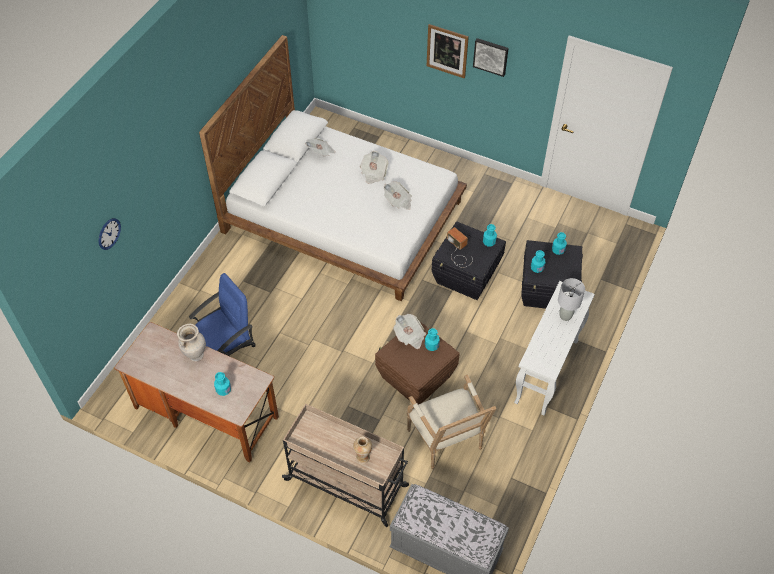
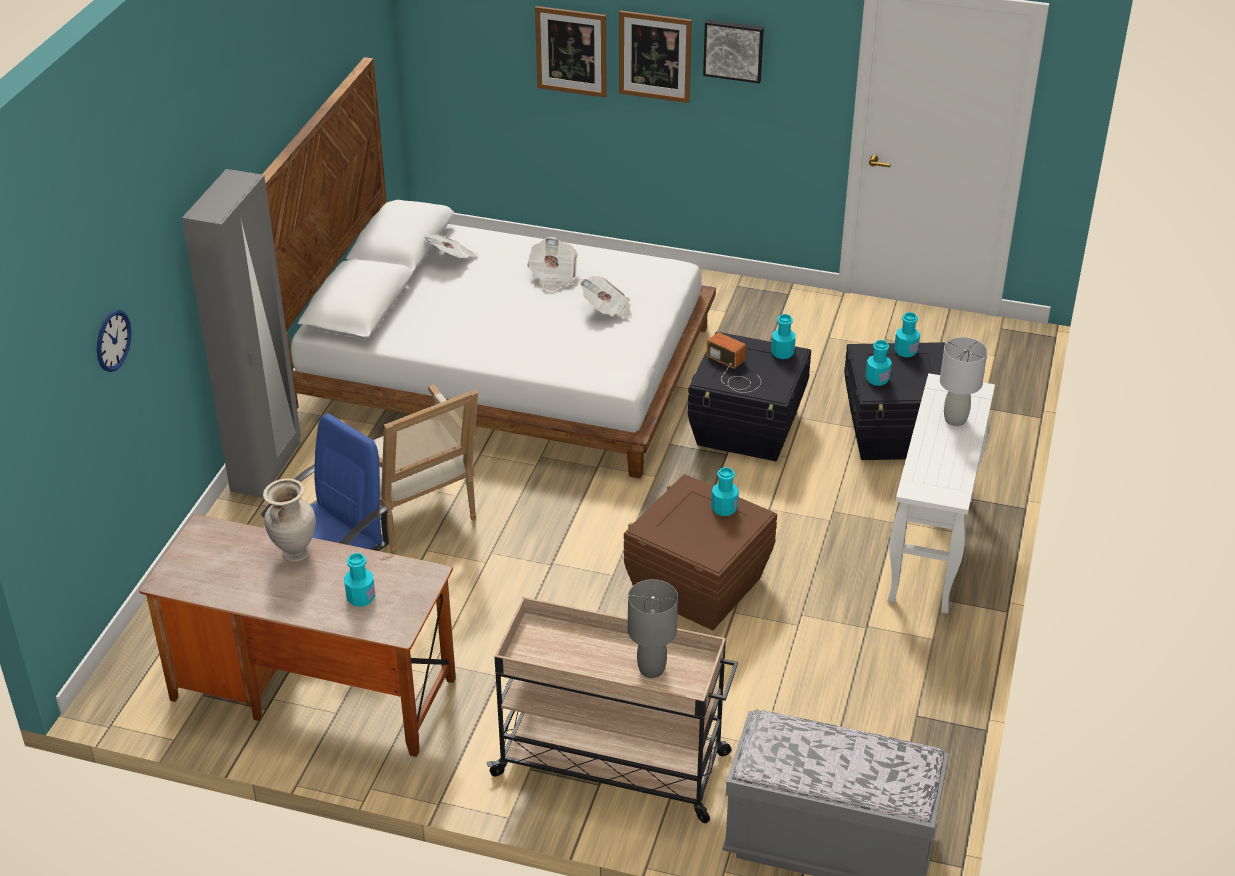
camera: 10 degrees left, 15 degrees down
vase [353,436,372,464] -> grey table lamp [628,579,678,678]
newspaper [394,314,426,349] -> none
armchair [407,374,496,469] -> armchair moved to [341,384,478,554]
none -> grey wardrobe [182,169,301,498]
none -> picture [535,6,607,98]

